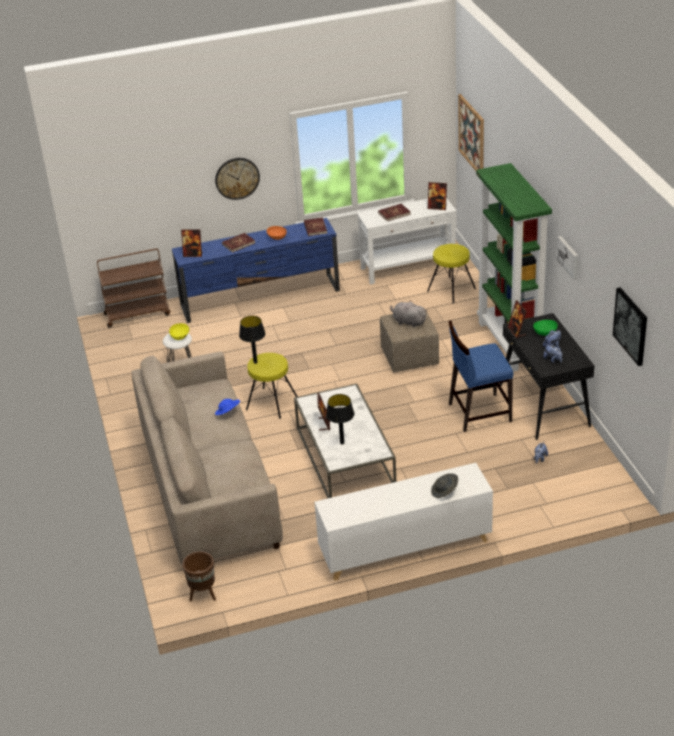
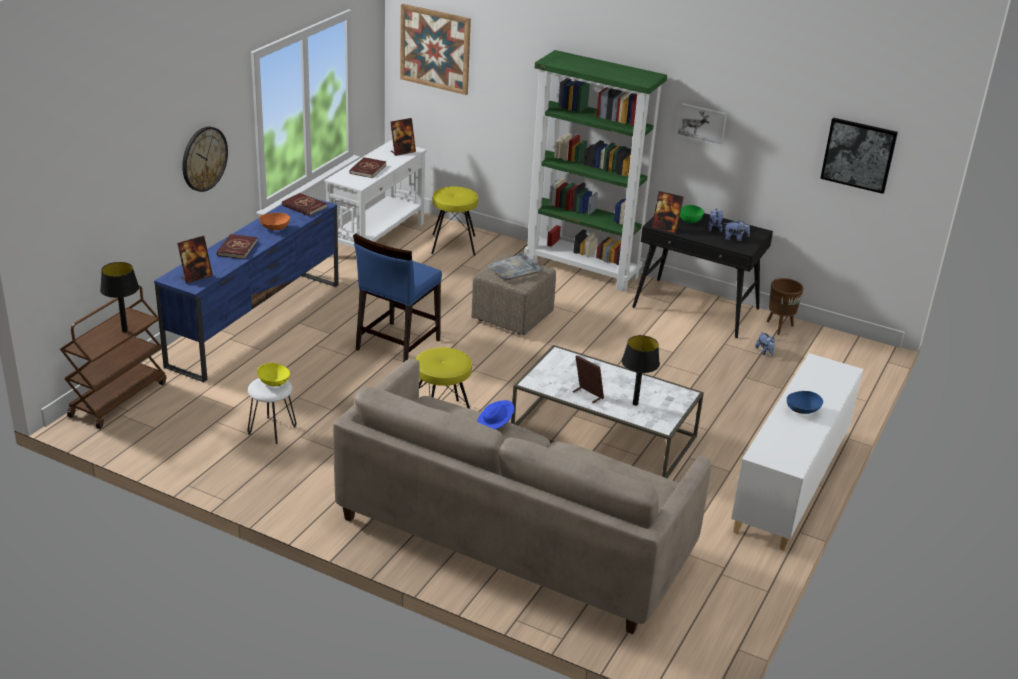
camera: 50 degrees left, 5 degrees down
brown planter [182,551,216,602] -> brown planter moved to [767,278,803,335]
black table lamp [239,316,266,364] -> black table lamp moved to [100,262,139,332]
grey plush toy [390,301,428,328] -> grey tray [487,252,541,281]
grey hat [431,473,458,498] -> none
blue chair [448,320,513,432] -> blue chair moved to [353,233,442,362]
none -> blue bowl [787,391,823,414]

